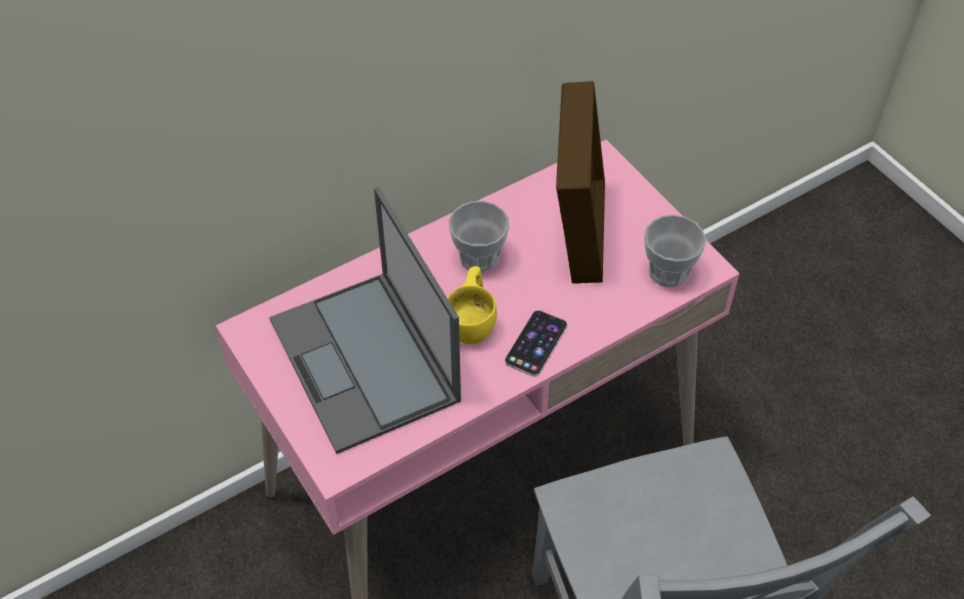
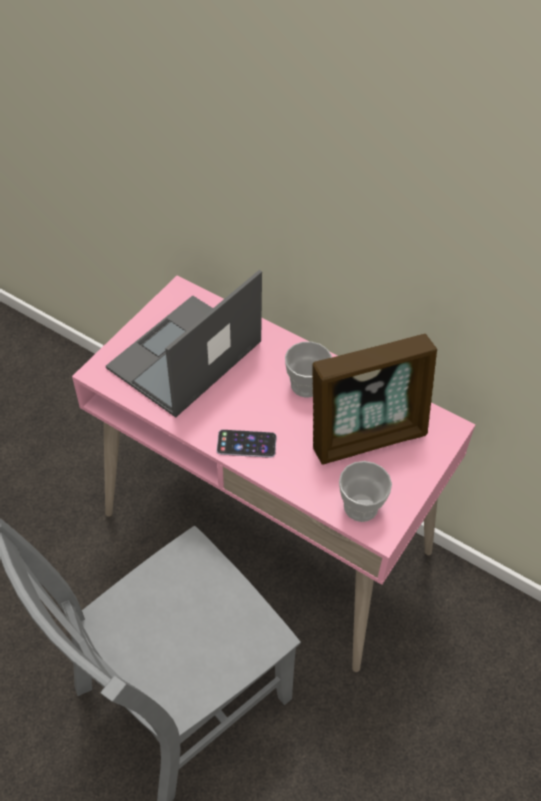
camera: 65 degrees right, 0 degrees up
yellow cup [447,266,497,344] -> none

